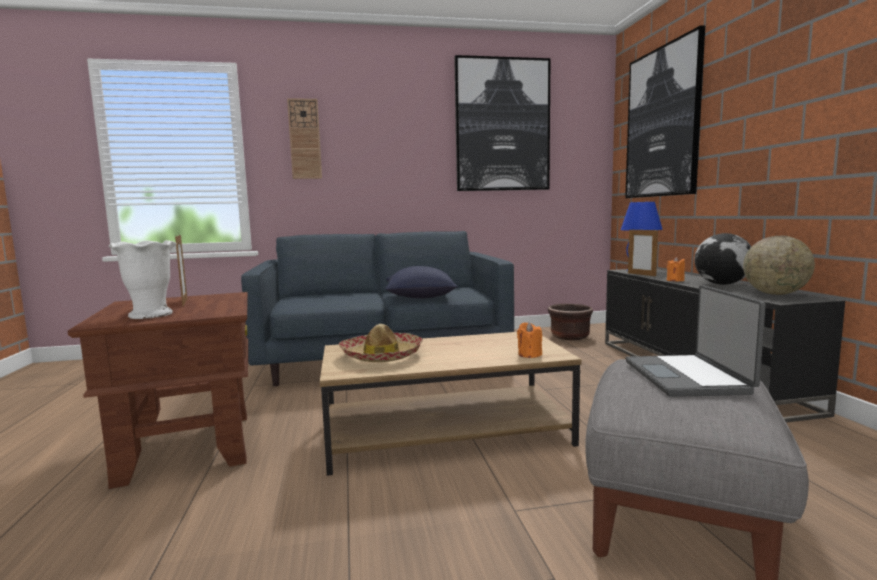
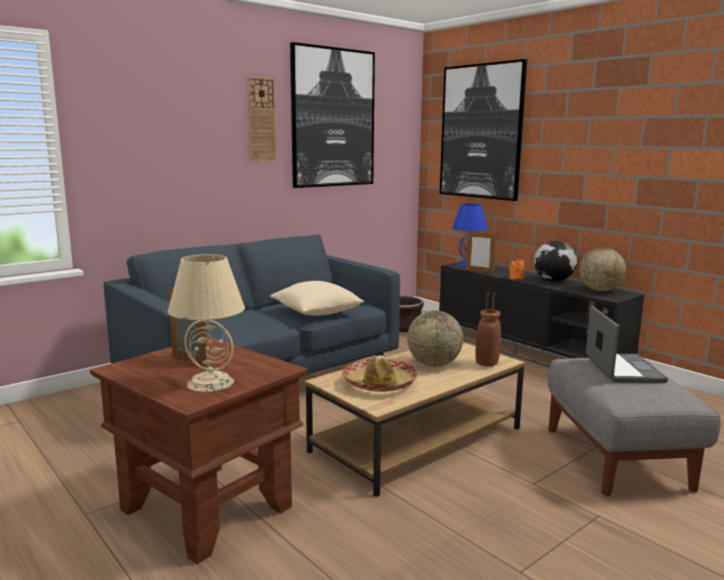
camera: 30 degrees left, 5 degrees up
white vase [109,240,177,319] -> beige table lamp [168,254,245,392]
wall clock [287,98,322,179] -> wall clock moved to [247,76,277,163]
blue pillow [385,266,458,298] -> beige pillow [270,281,364,316]
orange candle [517,322,542,358] -> brown vase [475,309,501,366]
laptop [625,285,766,397] -> laptop turned 150 degrees counterclockwise [586,306,668,383]
none -> globe [407,310,463,367]

